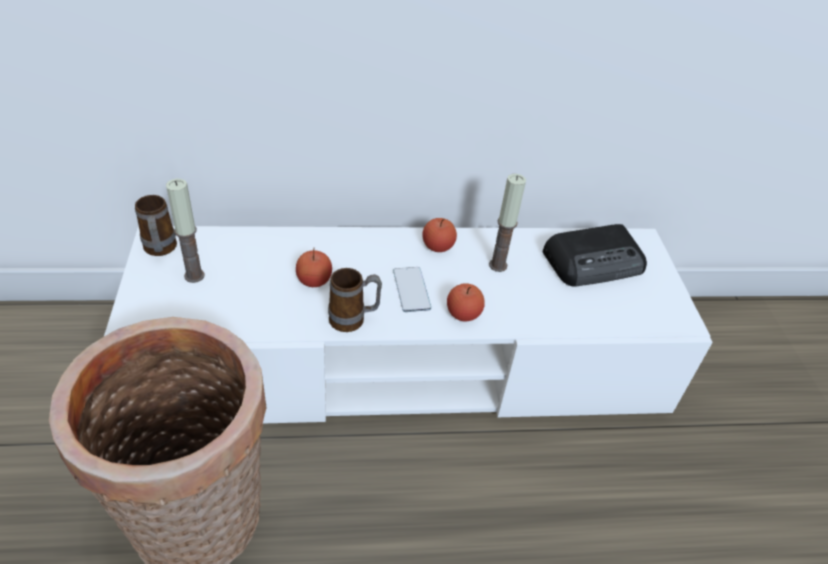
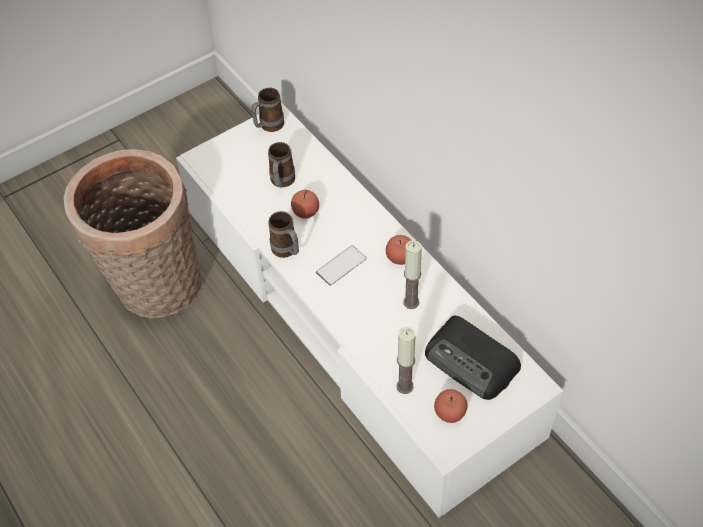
camera: 65 degrees right, 10 degrees up
candle [166,179,205,283] -> candle moved to [396,327,416,394]
apple [447,283,485,321] -> apple moved to [434,389,468,423]
none -> mug [268,142,295,187]

